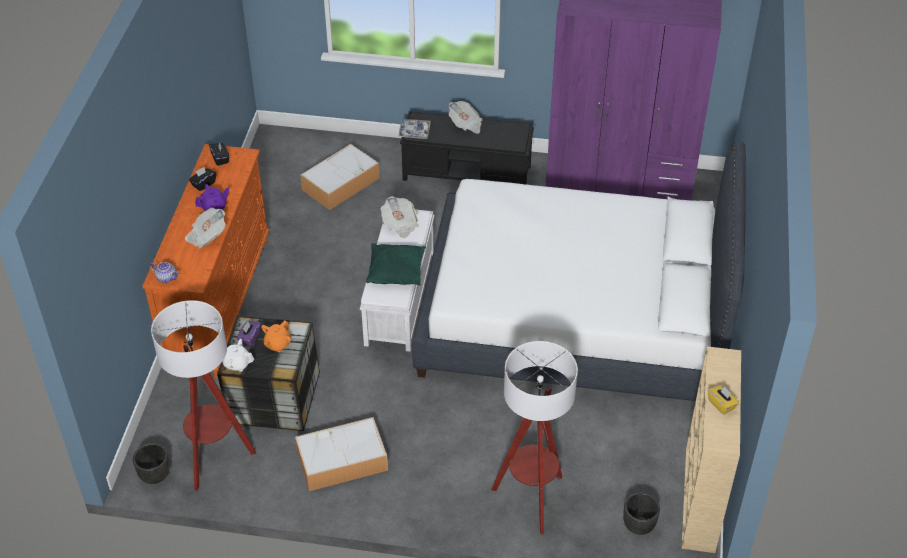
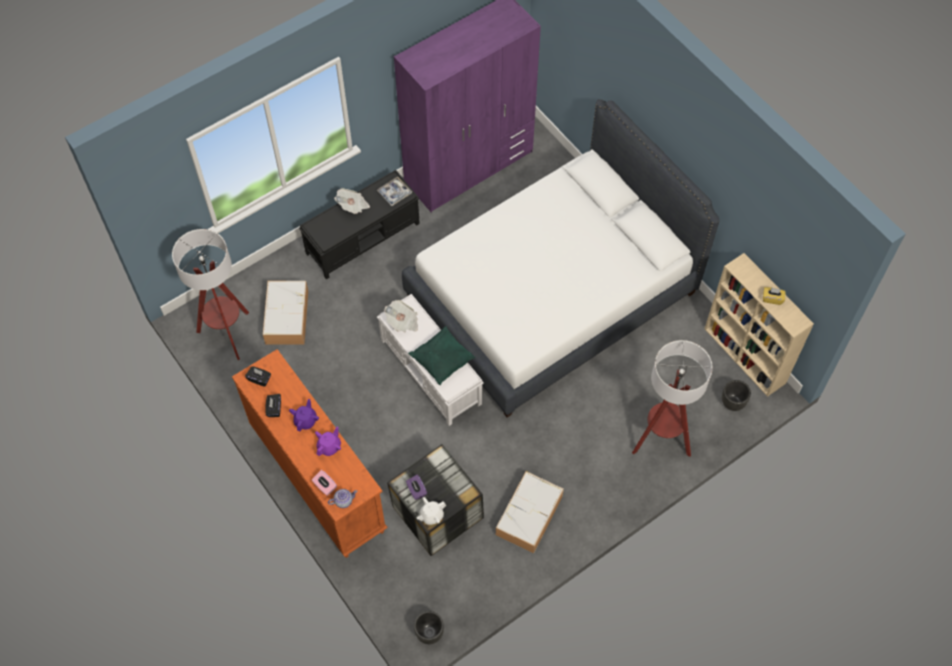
camera: 45 degrees left, 15 degrees up
floor lamp [151,300,256,491] -> floor lamp moved to [172,229,249,360]
newspaper [185,207,225,249] -> purple teapot [315,427,341,456]
orange teapot [261,320,291,352] -> none
tray [398,119,431,139] -> tray moved to [377,176,412,206]
none -> pink tissue box [312,470,337,496]

